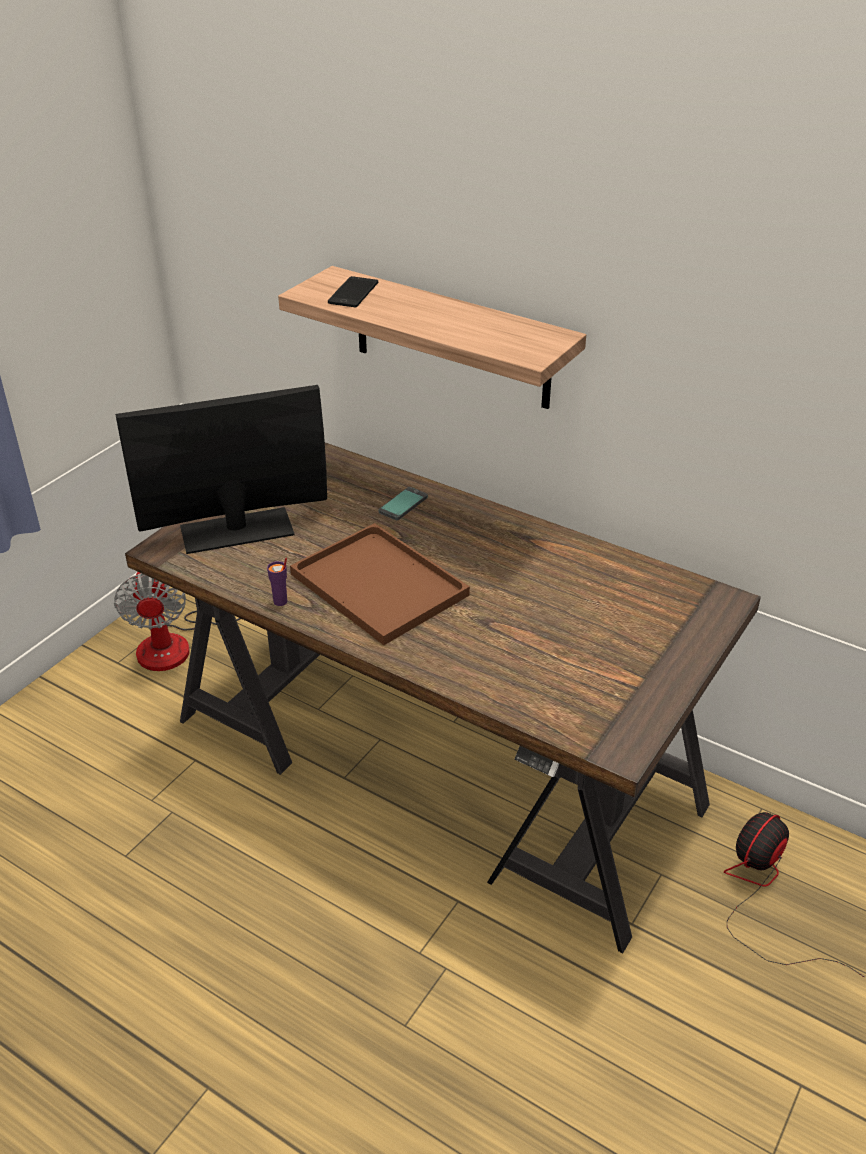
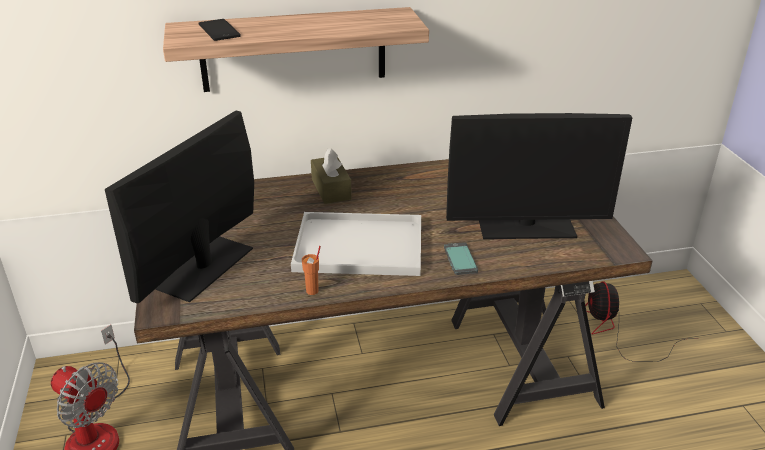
camera: 45 degrees left, 5 degrees down
purple cup [267,558,287,606] -> orange cup [302,246,321,295]
brown tray [290,523,470,645] -> white tray [291,212,421,276]
phone [378,487,428,520] -> phone moved to [444,242,478,275]
none -> brown tissue box [311,148,352,204]
none -> monitor [446,113,632,239]

